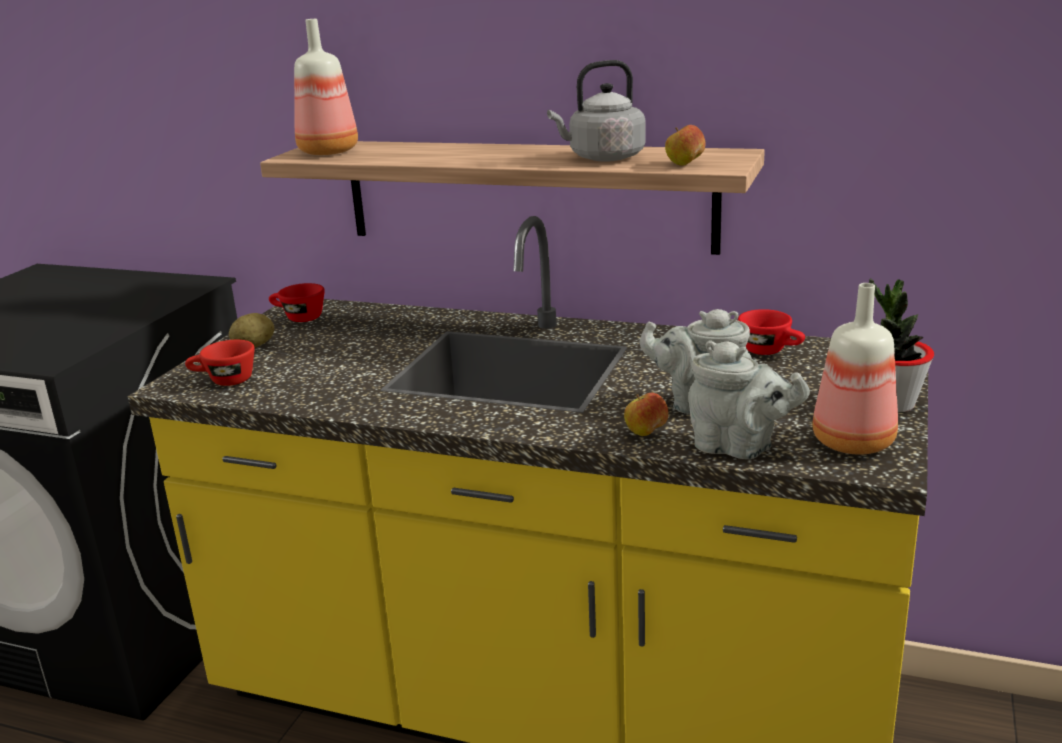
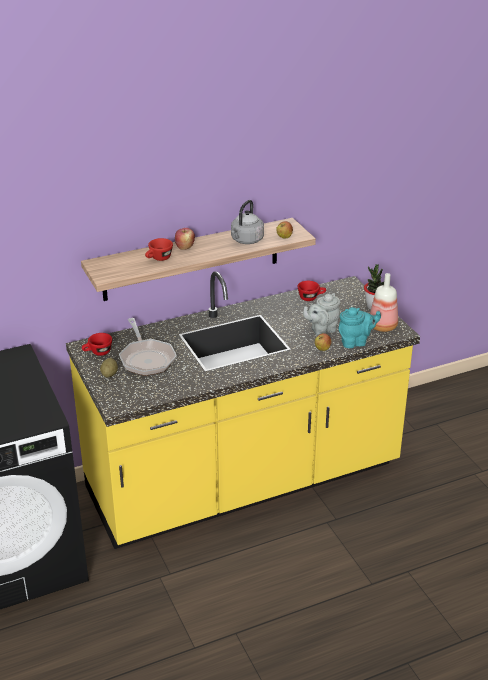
camera: 45 degrees left, 10 degrees up
red cup [185,340,255,386] -> red cup moved to [145,238,173,261]
bottle [294,19,358,155] -> none
grey teapot [688,341,810,459] -> turquoise teapot [339,307,381,348]
none -> frying pan [119,318,177,376]
none -> apple [175,228,195,250]

